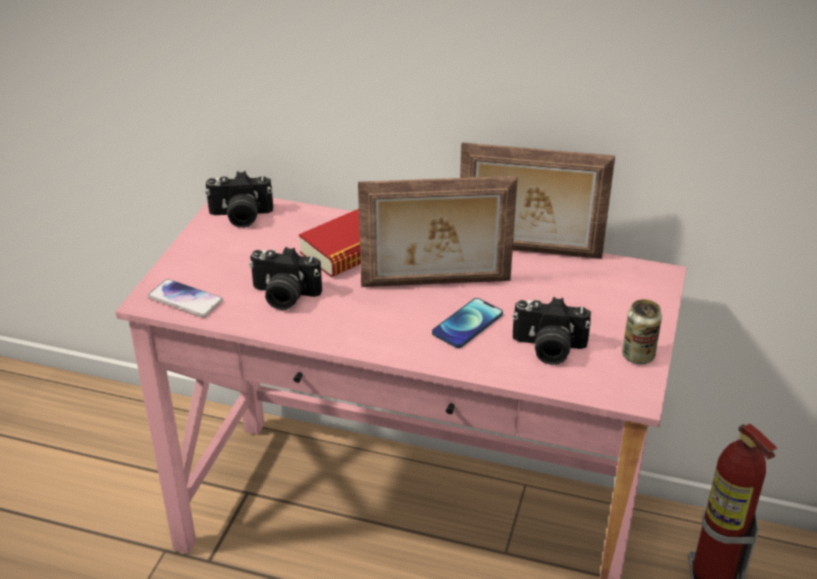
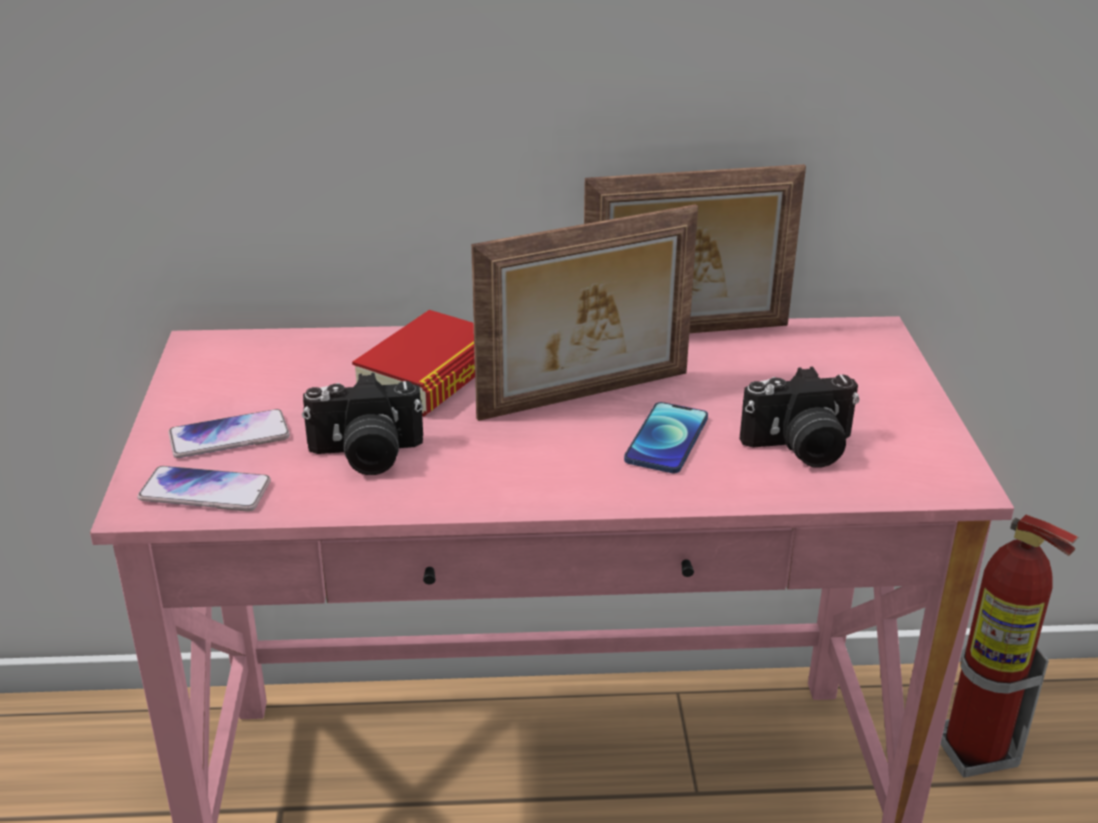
camera: 20 degrees left, 5 degrees down
camera [205,171,273,228] -> none
can [622,299,662,364] -> none
none -> phone [168,409,290,458]

